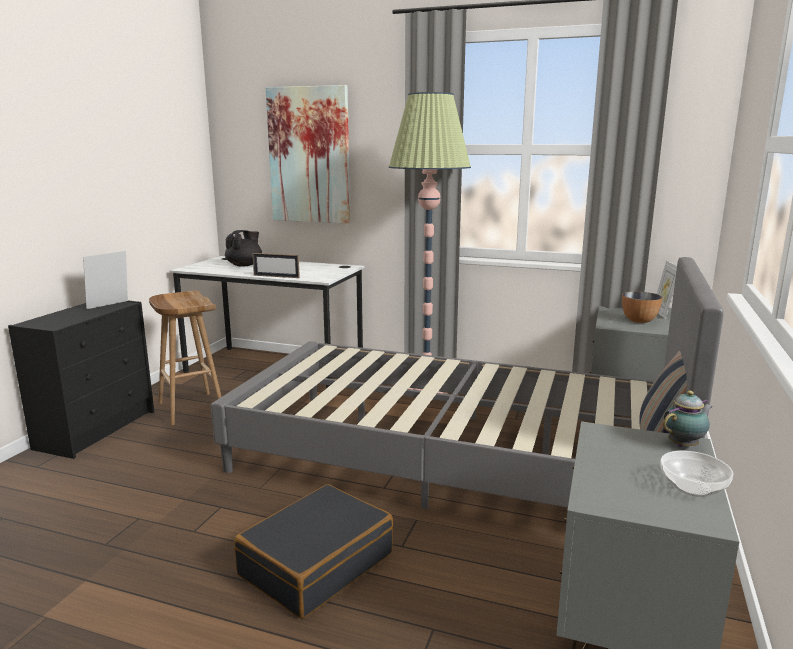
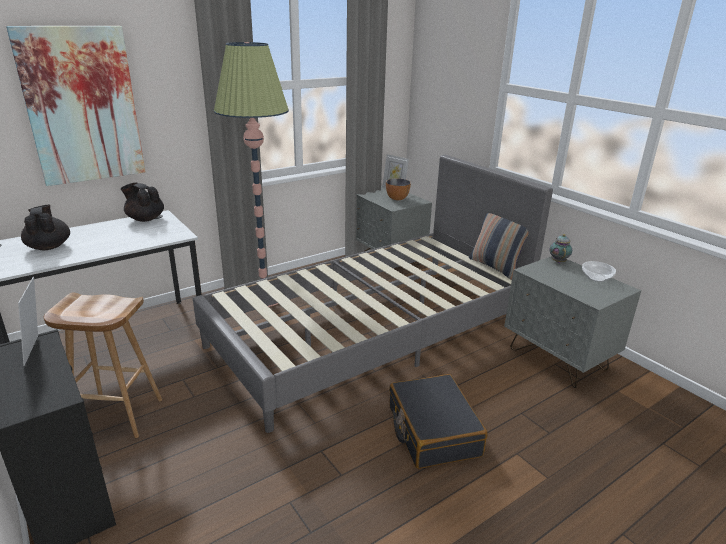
camera: 55 degrees left, 10 degrees up
picture frame [252,253,300,278] -> none
none -> black teapot [121,183,164,222]

